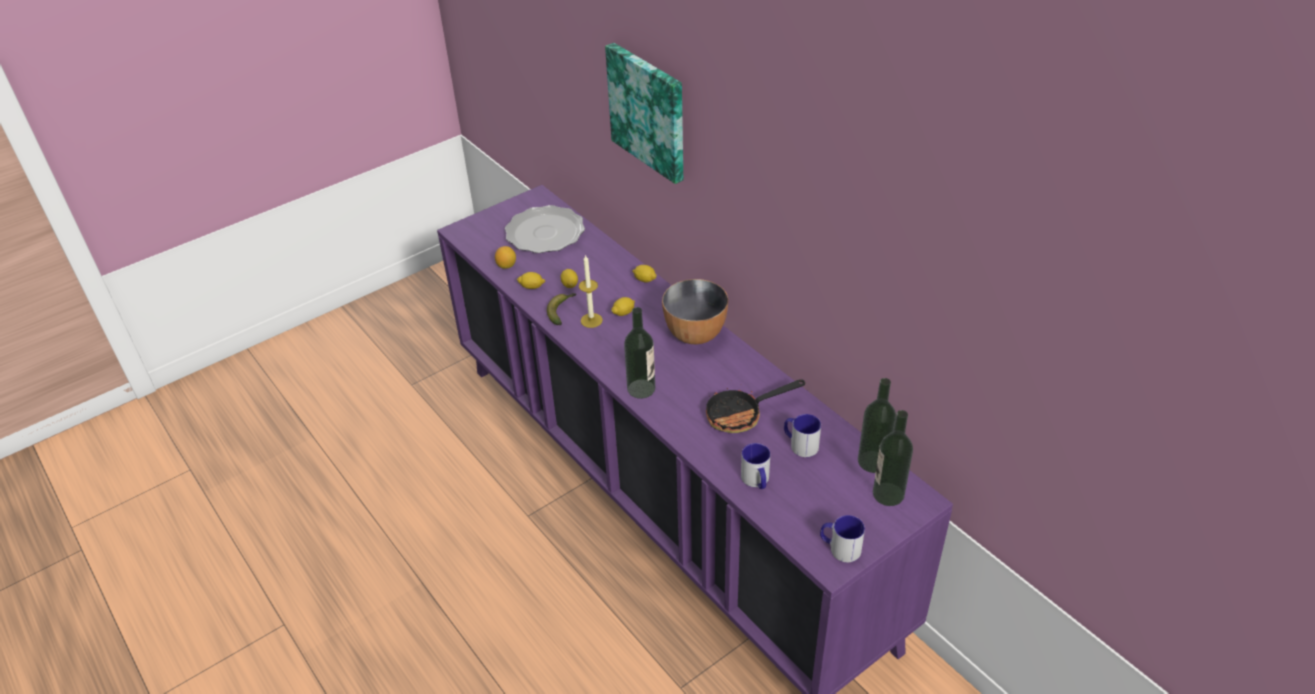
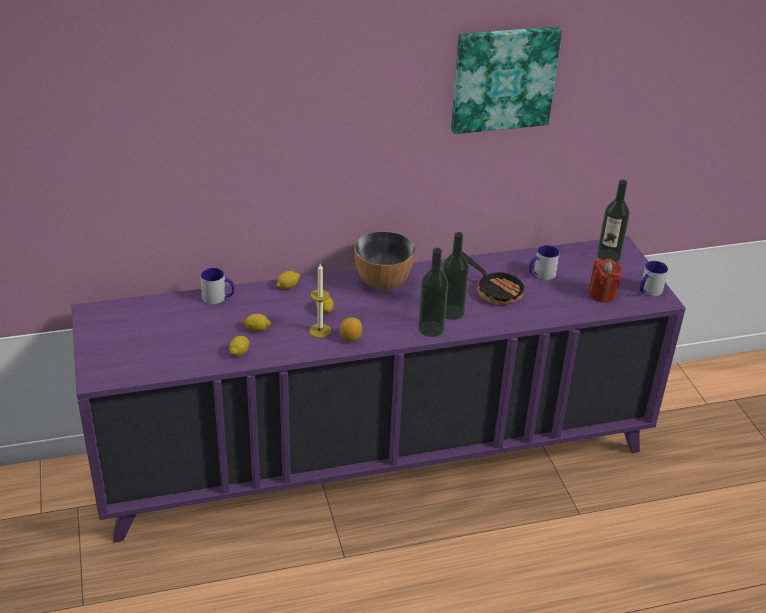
camera: 70 degrees left, 5 degrees down
lemon [495,246,516,269] -> lemon moved to [340,317,362,342]
plate [505,205,585,253] -> none
banana [547,293,576,325] -> none
picture [605,43,683,184] -> picture moved to [451,27,562,134]
frying pan [706,379,805,433] -> frying pan turned 45 degrees counterclockwise [462,251,526,305]
mug [741,443,770,489] -> mug moved to [200,268,234,304]
bottle [858,378,896,473] -> bottle moved to [442,232,469,320]
none -> red candle [588,259,622,303]

